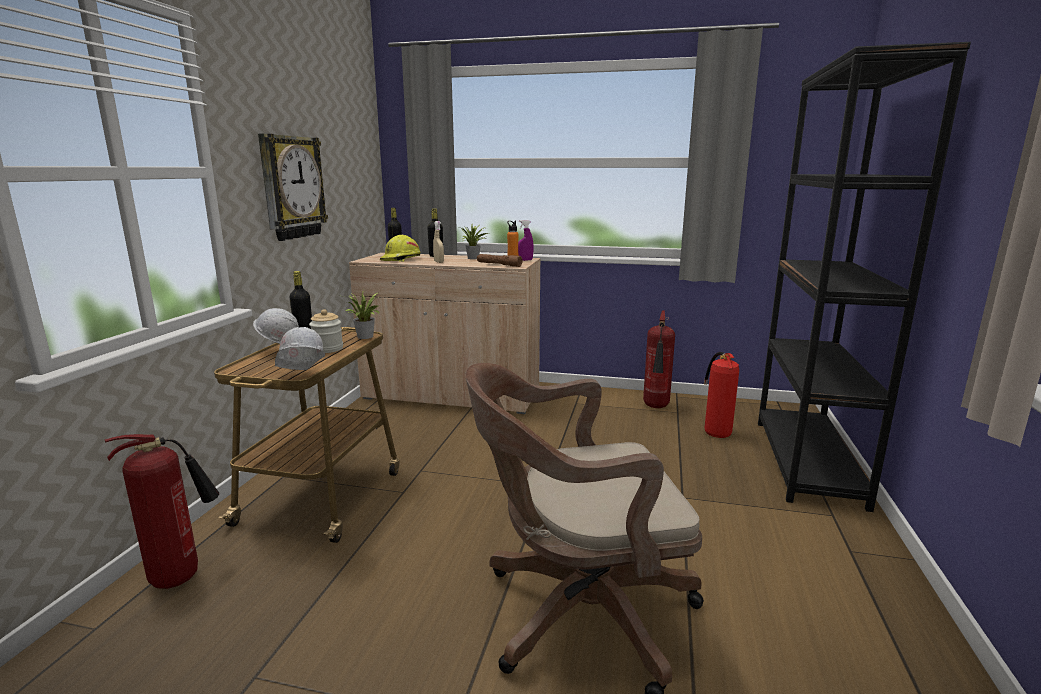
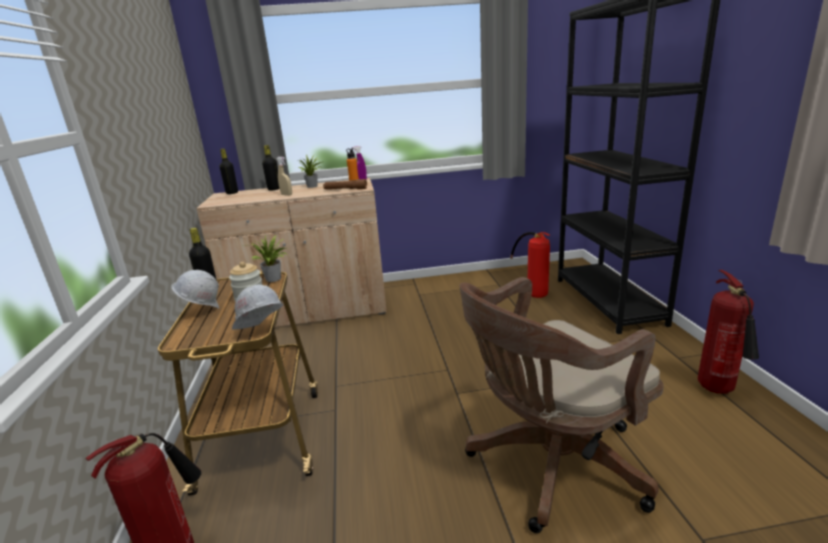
camera: 20 degrees left, 5 degrees up
wall clock [258,133,328,241] -> none
yellow hard hat [380,235,421,262] -> none
fire extinguisher [643,311,675,408] -> fire extinguisher moved to [698,270,759,394]

